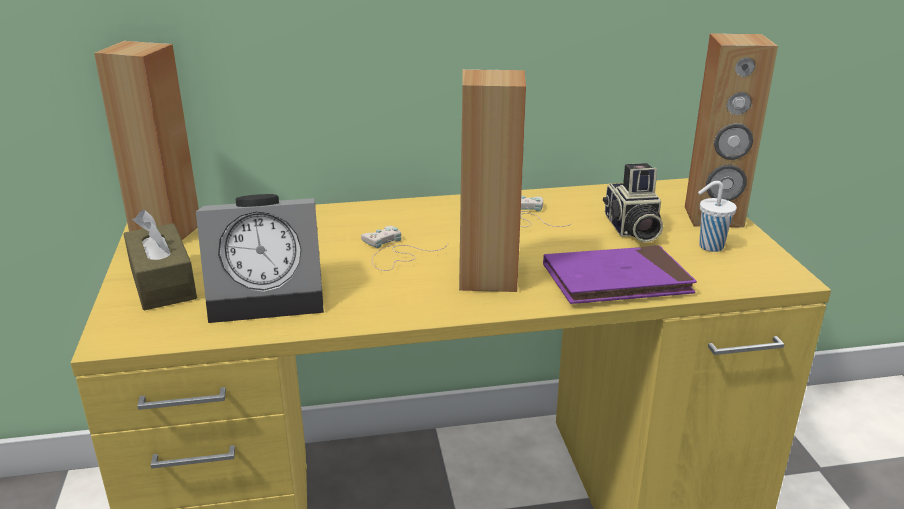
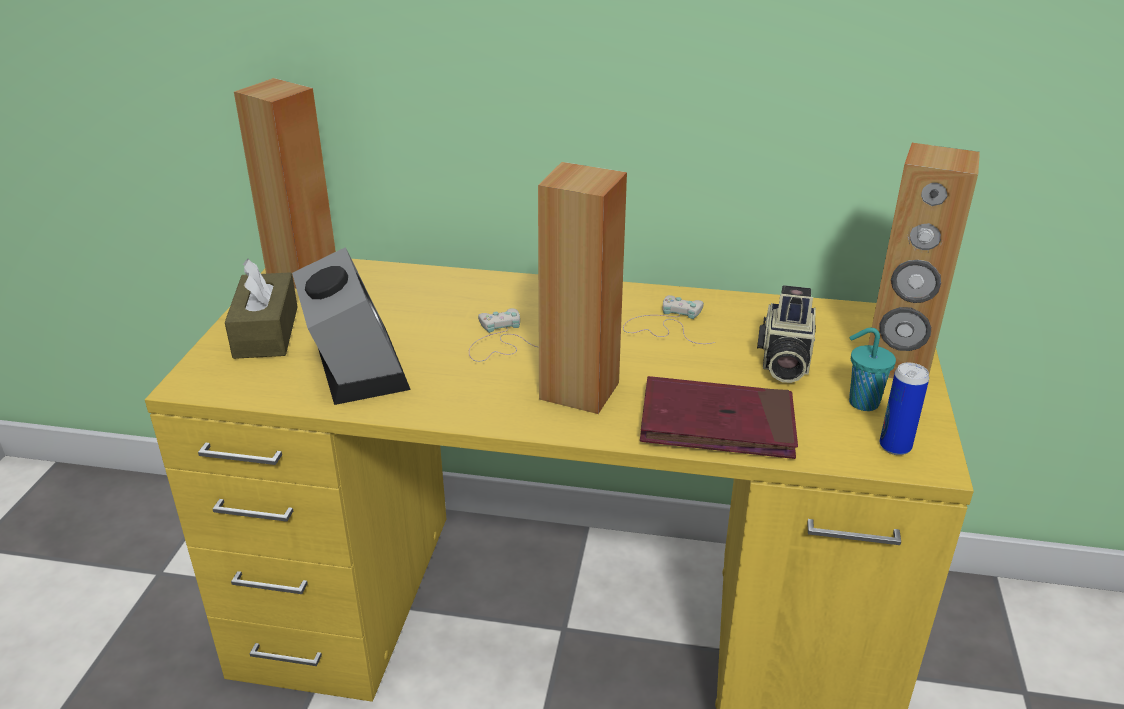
camera: 20 degrees right, 5 degrees up
alarm clock [196,194,324,323] -> alarm clock turned 120 degrees counterclockwise [292,247,411,405]
purple book [543,245,697,304] -> red book [640,376,798,459]
white cup [698,181,737,252] -> turquoise cup [849,328,896,411]
none -> can [880,362,929,455]

